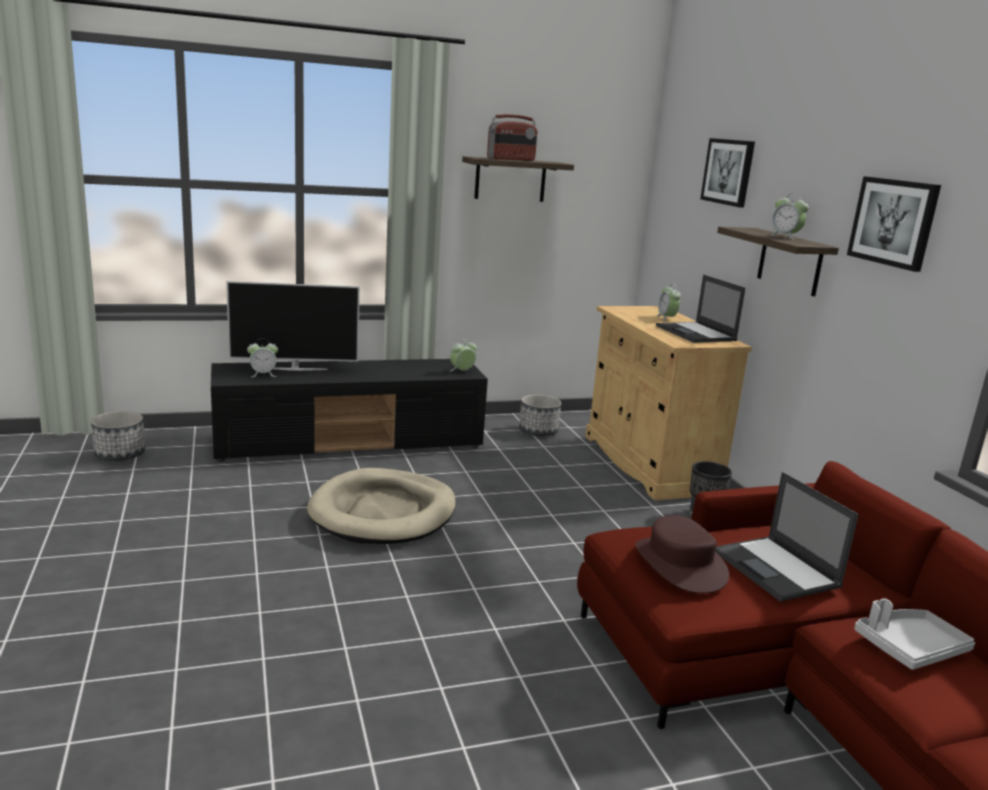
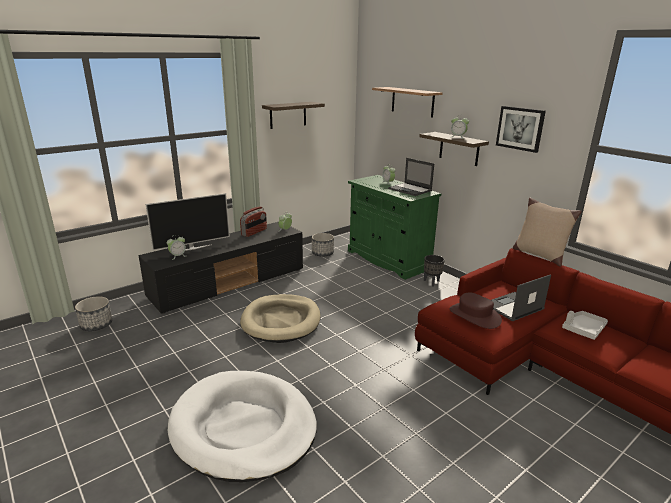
camera: 20 degrees left, 5 degrees up
radio [487,114,537,161] -> radio moved to [240,206,267,237]
beige cabinet [585,306,752,500] -> green cabinet [348,175,441,280]
picture [700,138,755,208] -> shelf [372,87,442,117]
laptop [715,472,859,602] -> laptop turned 105 degrees clockwise [491,274,551,321]
none -> white dog bed [168,371,317,482]
none -> beige pillow [513,198,581,266]

